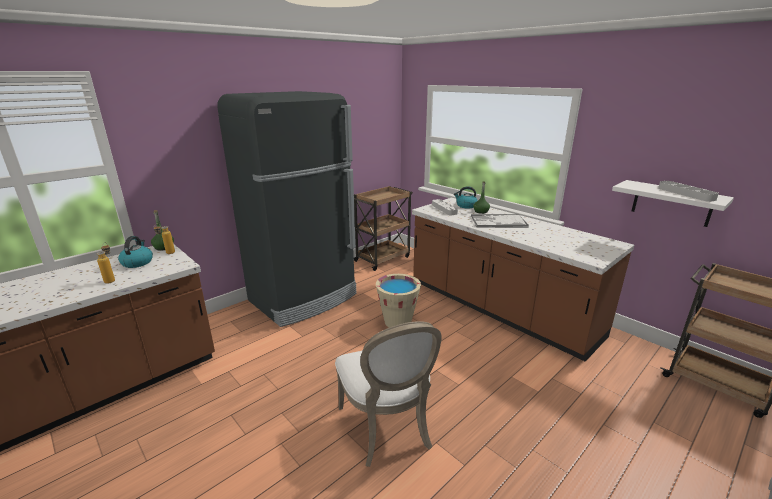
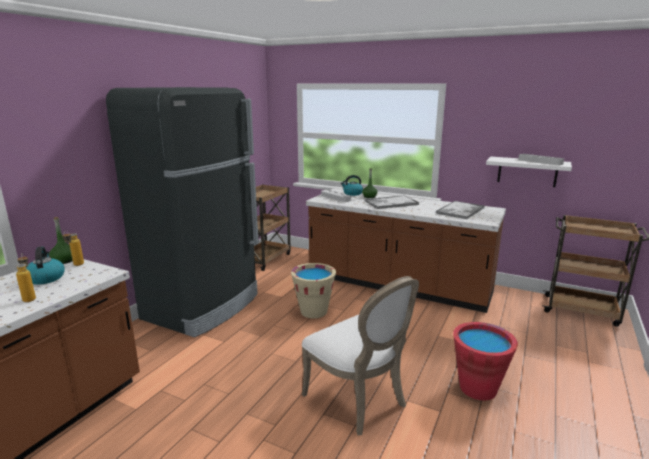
camera: 20 degrees left, 5 degrees down
none -> tray [436,201,485,219]
none -> red bucket [453,322,518,400]

